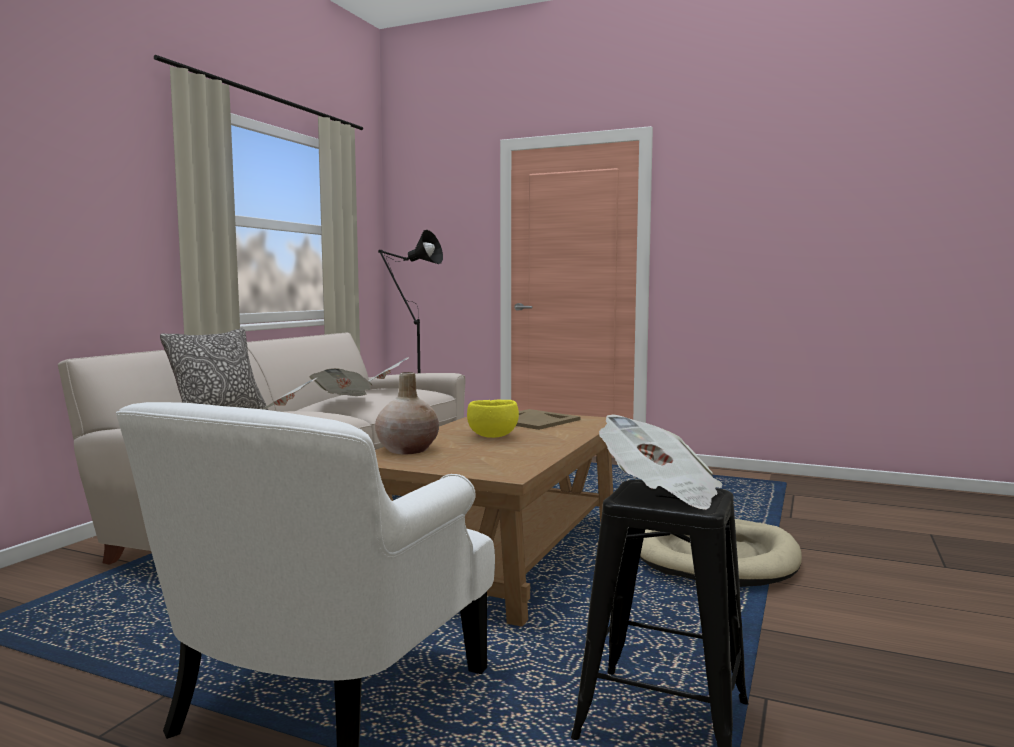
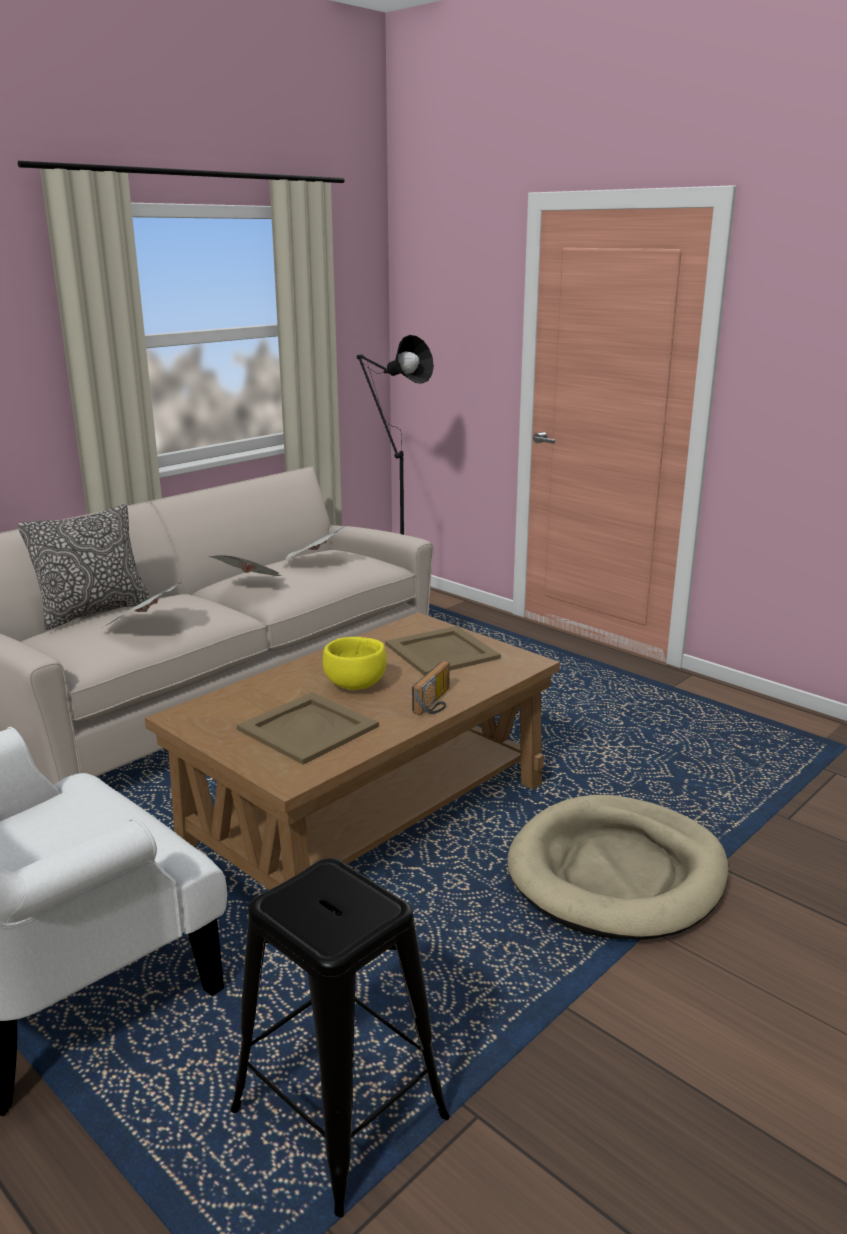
camera: 20 degrees right, 15 degrees up
beige vase [375,372,439,454] -> none
newspaper [599,415,723,510] -> none
none -> beige tray [236,692,379,765]
none -> radio [412,661,450,715]

